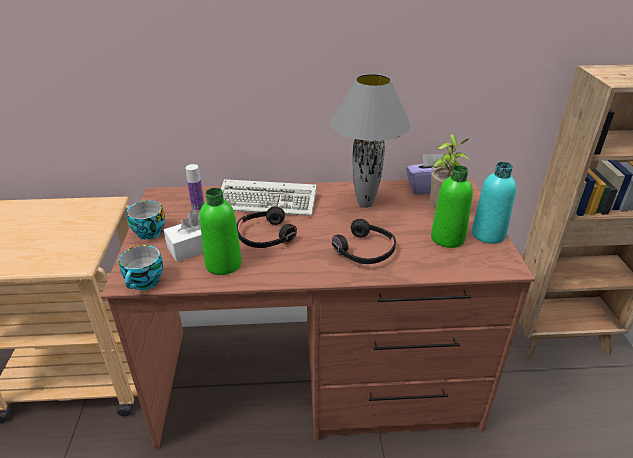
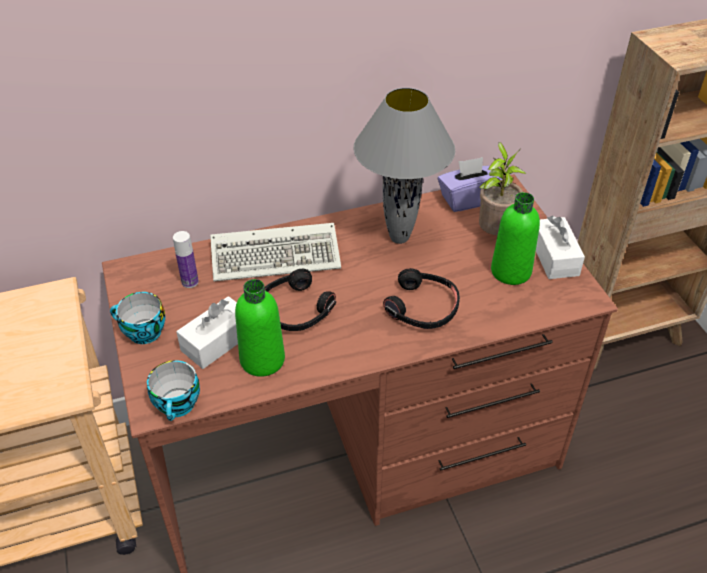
camera: 15 degrees left, 10 degrees up
turquoise bottle [472,162,516,244] -> white tissue box [536,216,585,279]

